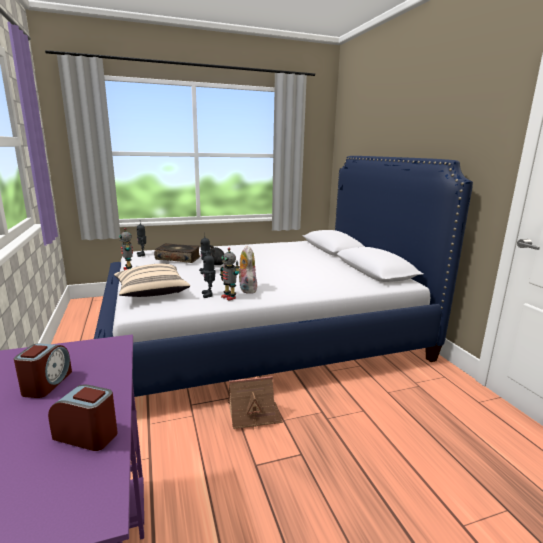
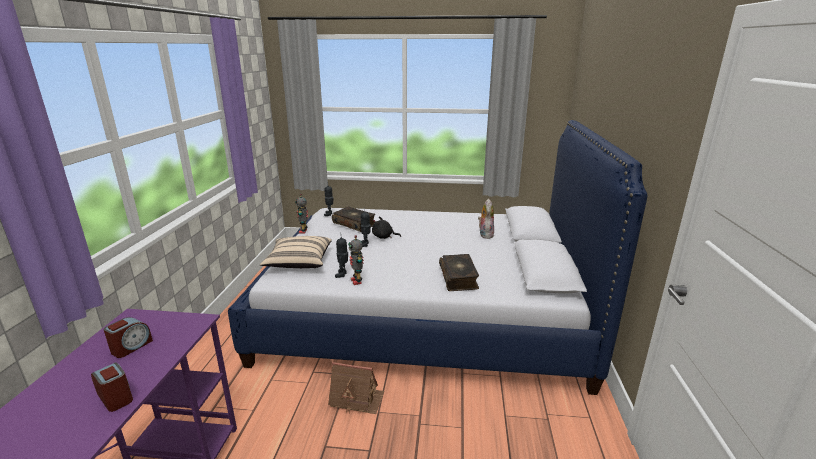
camera: 25 degrees right, 5 degrees up
plush toy [239,245,257,294] -> plush toy moved to [478,199,494,239]
none -> book [439,254,479,291]

